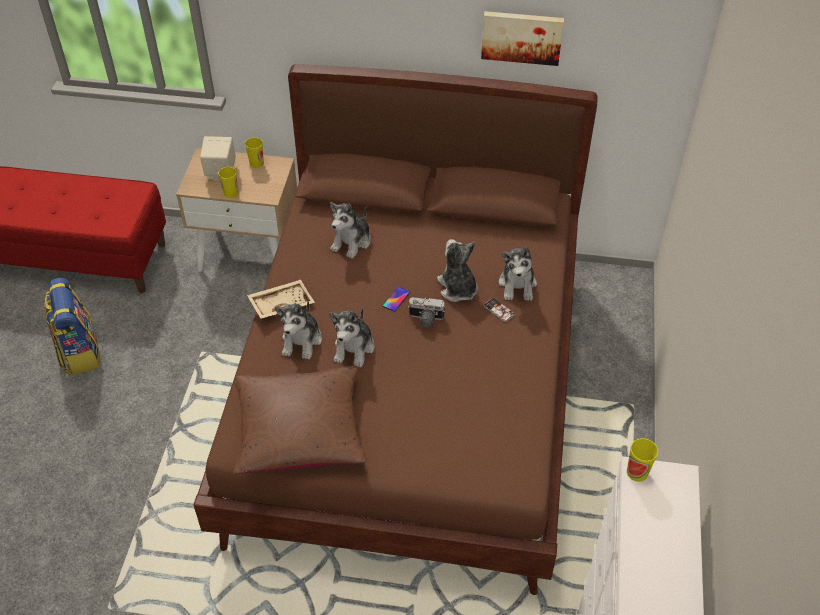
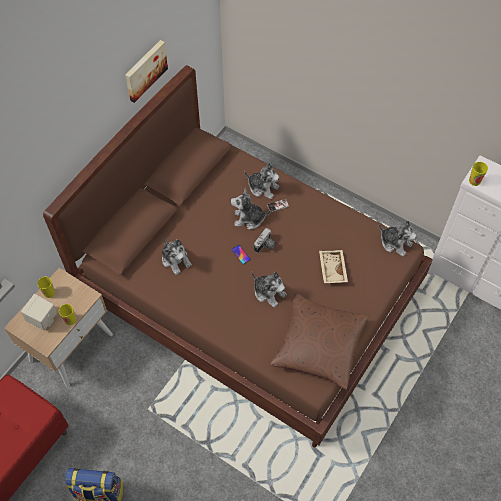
camera: 65 degrees left, 10 degrees up
beige tray [247,280,315,319] -> beige tray moved to [319,250,348,283]
plush toy [275,300,322,360] -> plush toy moved to [379,221,417,257]

